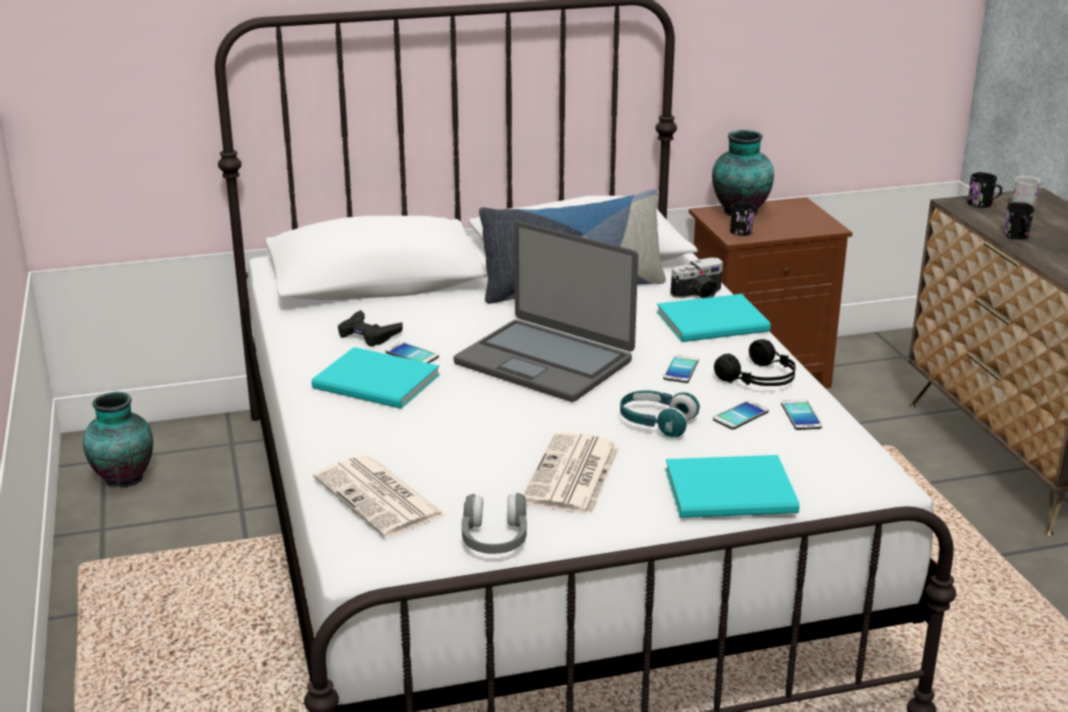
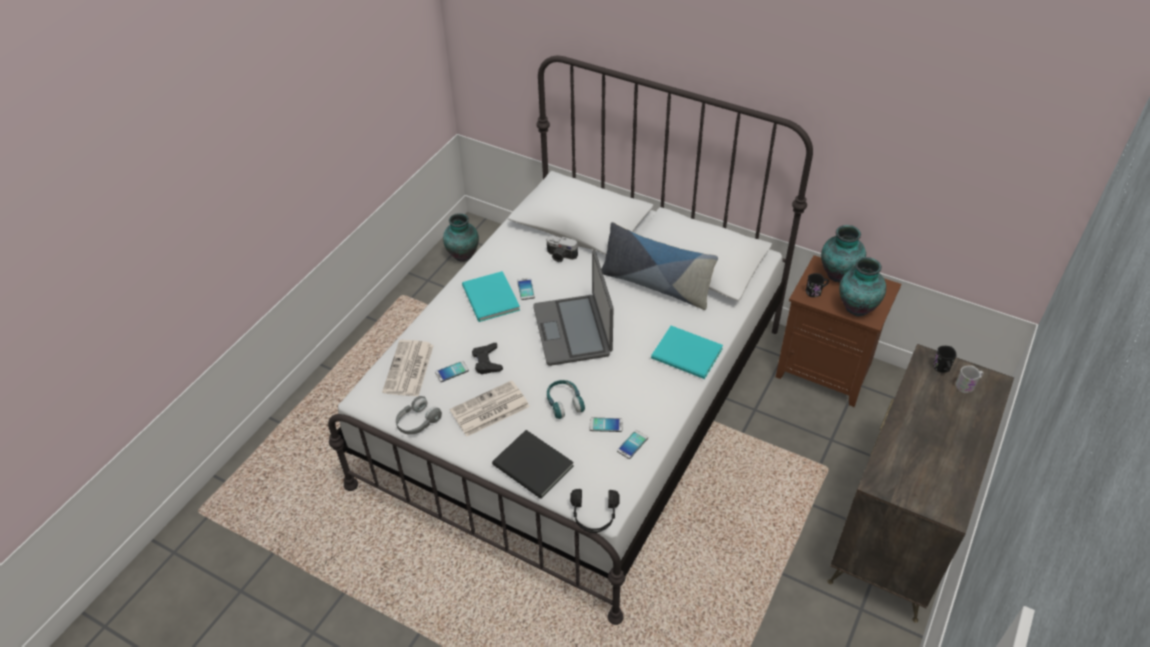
camera: 45 degrees right, 20 degrees up
black game controller [338,310,403,347] -> black game controller moved to [472,343,503,374]
phone [663,355,699,383] -> phone moved to [435,361,469,382]
turquoise book [665,455,800,518] -> black book [492,430,574,499]
camera [670,257,723,299] -> camera moved to [547,236,578,262]
black headphones [714,339,796,386] -> black headphones moved to [570,489,620,533]
black mug [1004,202,1035,240] -> none
none -> vase [839,257,886,316]

